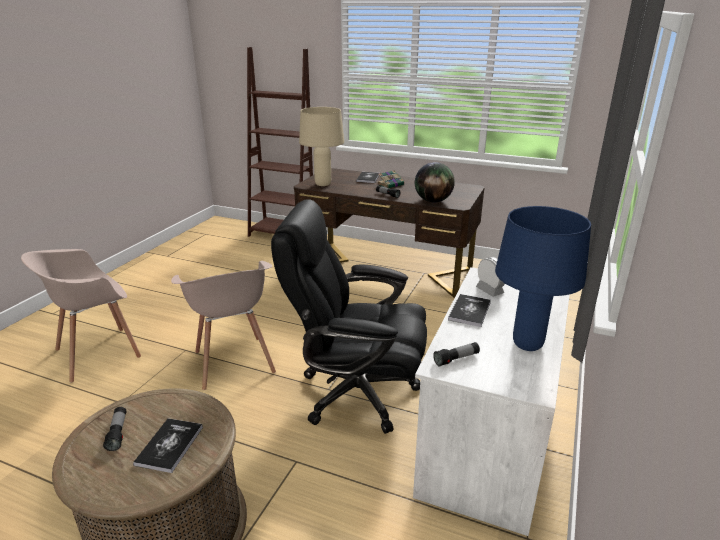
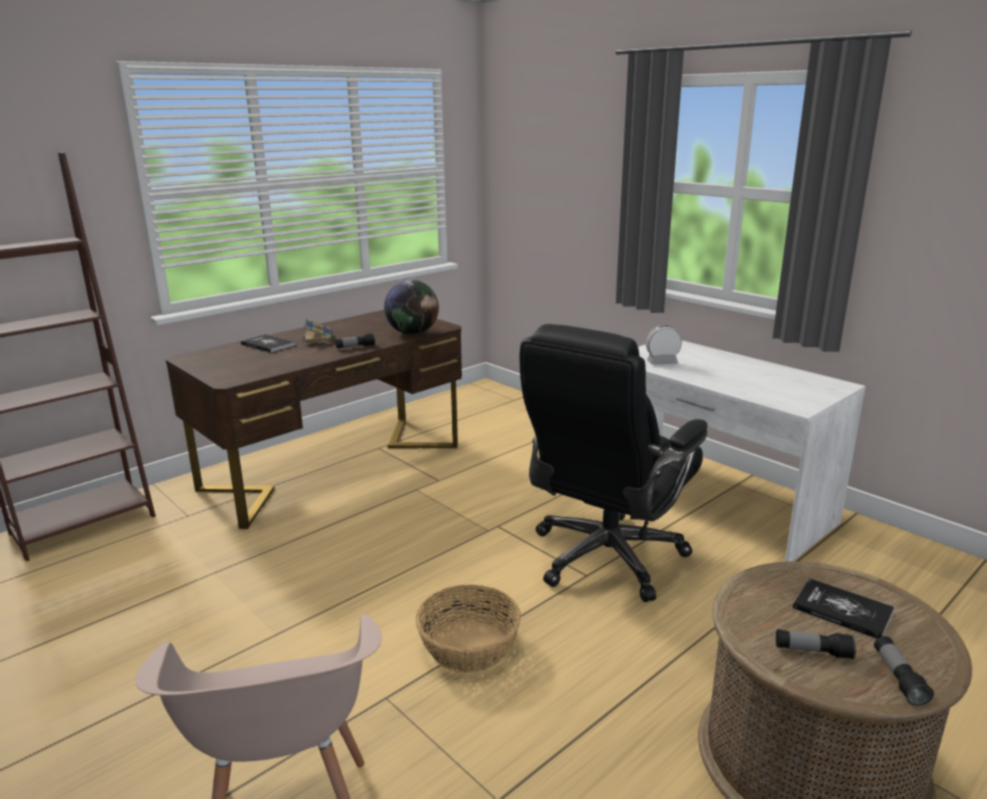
camera: 65 degrees left, 5 degrees down
beige chair [171,261,276,390] -> basket [415,585,521,673]
beige table lamp [299,107,344,186] -> none
flashlight [433,342,480,367] -> flashlight moved to [874,636,934,706]
book [448,294,491,327] -> none
blue table lamp [495,206,591,351] -> none

